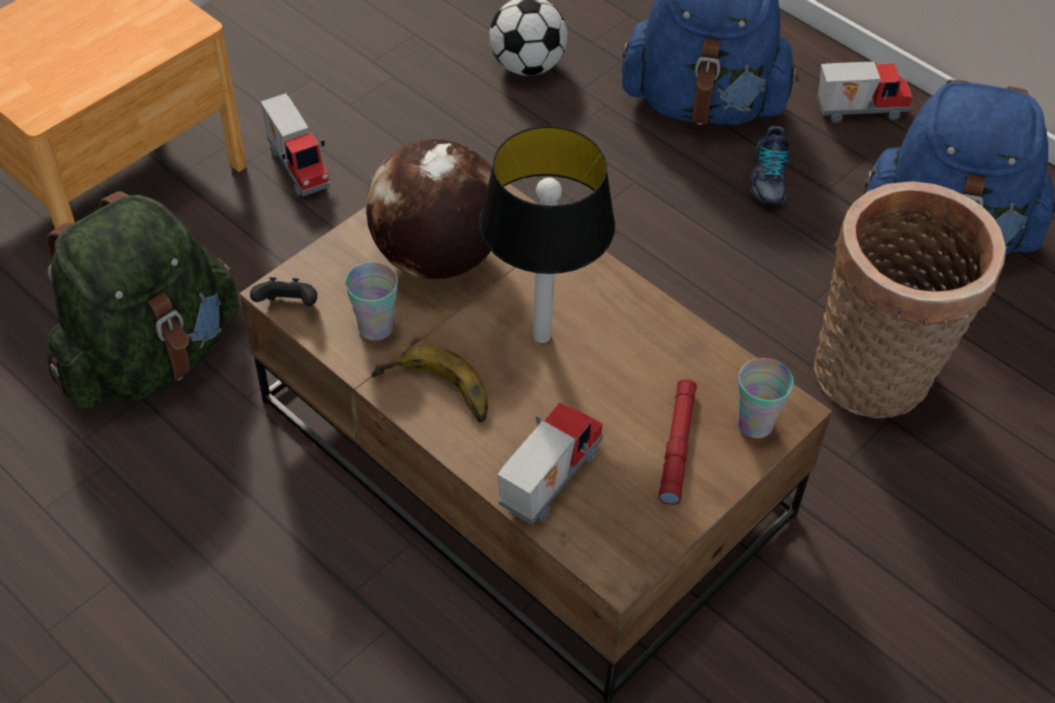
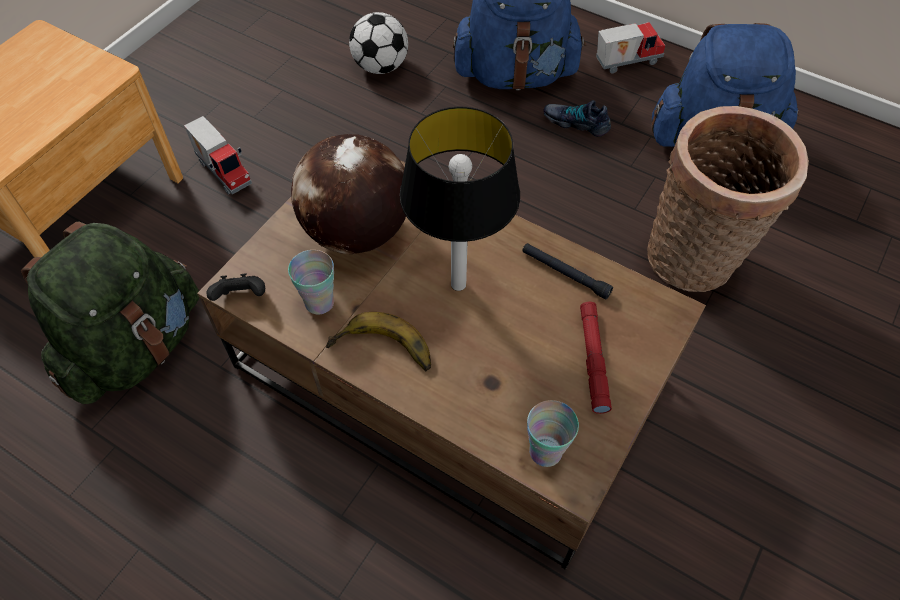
camera: 10 degrees left, 5 degrees up
toy truck [497,402,603,525] -> none
cup [737,358,794,438] -> cup moved to [527,400,579,467]
shoe [750,126,789,206] -> shoe turned 120 degrees clockwise [543,100,611,137]
none -> black flashlight [522,243,613,300]

